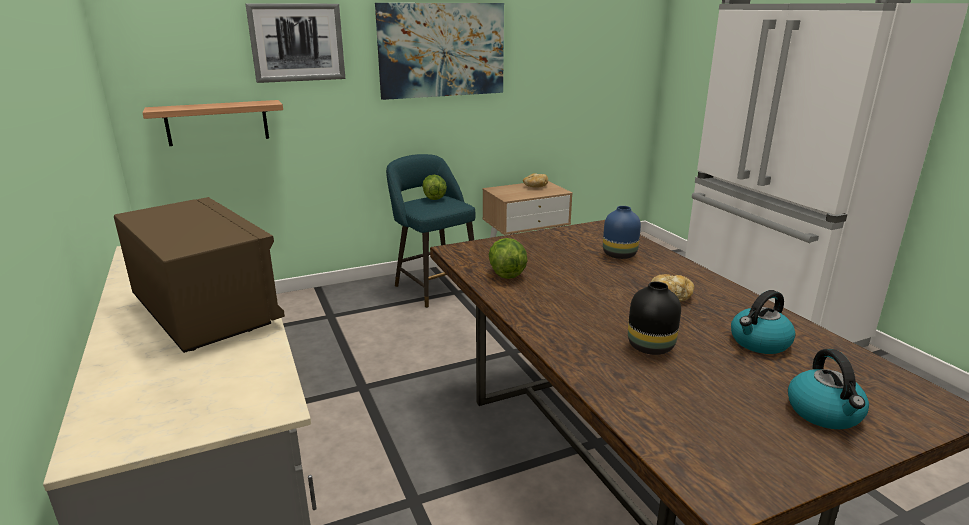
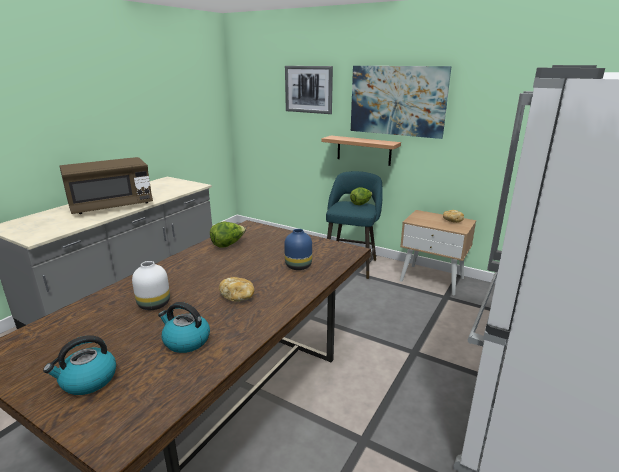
camera: 55 degrees right, 0 degrees up
brown microwave [114,197,285,353] -> brown microwave turned 45 degrees clockwise [59,157,153,214]
shelf [142,100,283,146] -> shelf moved to [321,135,401,166]
black vase [628,282,681,355] -> white vase [132,261,170,310]

